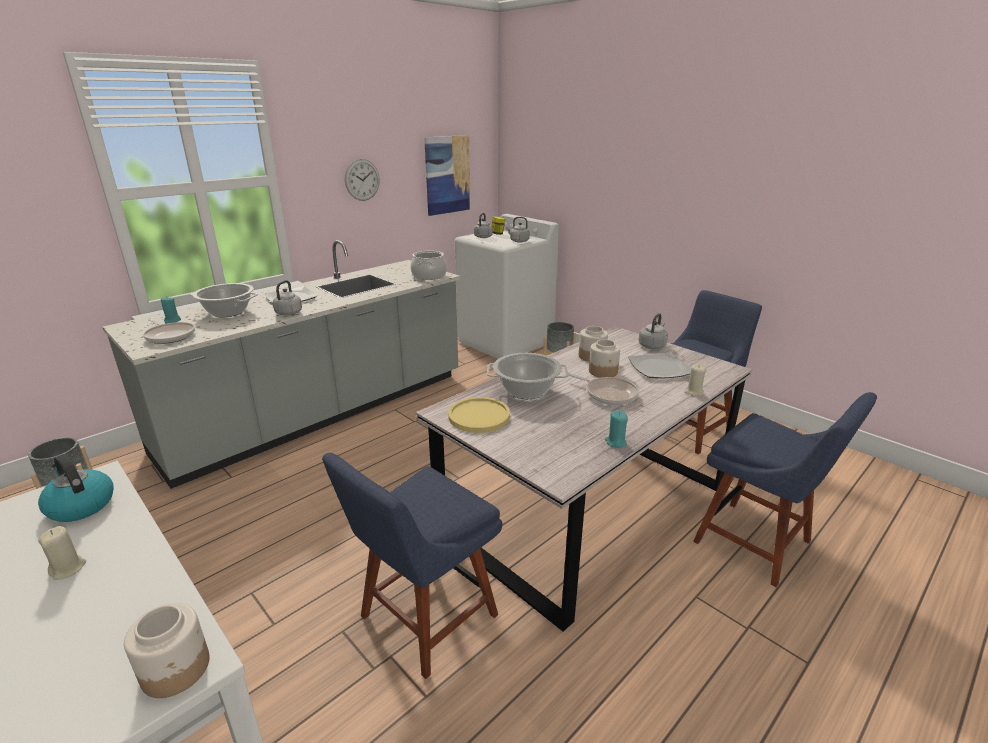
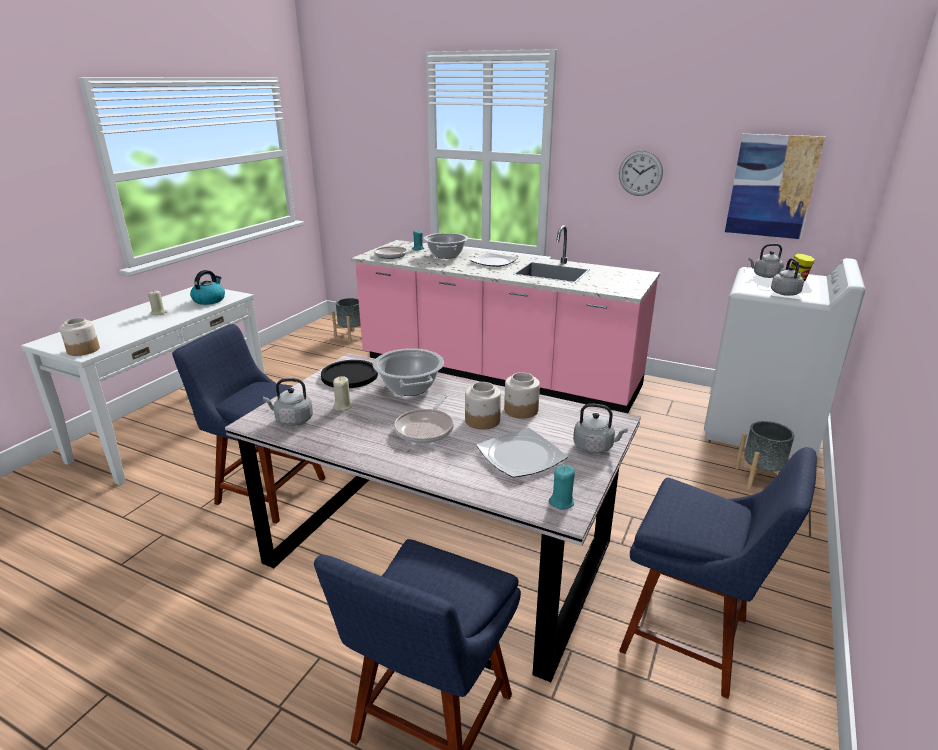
camera: 70 degrees right, 0 degrees up
grey counter [103,240,460,489] -> pink counter [351,225,660,413]
grey kettle [270,280,302,315] -> grey kettle moved to [263,378,313,426]
cooking pot [410,251,447,280] -> none
yellow plate [448,397,510,433] -> black plate [321,360,378,388]
turquoise candle [605,410,628,448] -> turquoise candle moved to [549,465,575,510]
beige candle [684,364,706,396] -> beige candle moved to [333,376,353,411]

